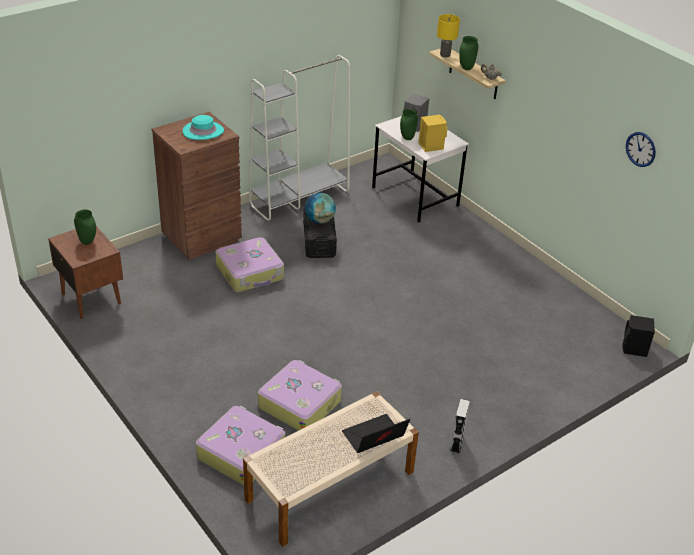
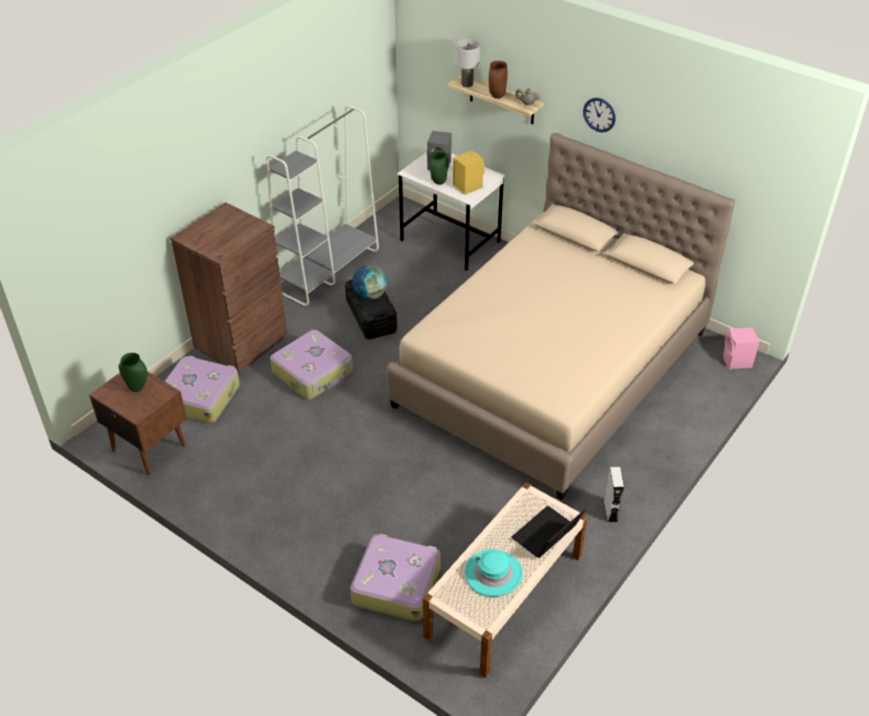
camera: 15 degrees left, 5 degrees up
turquoise hat [183,115,224,140] -> turquoise hat moved to [465,549,523,597]
suitcase [258,360,342,431] -> suitcase moved to [164,355,240,424]
yellow table lamp [437,14,460,57] -> white table lamp [456,39,480,87]
green vase [459,36,478,70] -> brown vase [489,61,508,99]
black speaker [622,315,655,357] -> pink speaker [723,327,759,369]
wall clock [626,132,656,167] -> wall clock moved to [583,98,615,132]
none -> beige bed [387,133,735,500]

